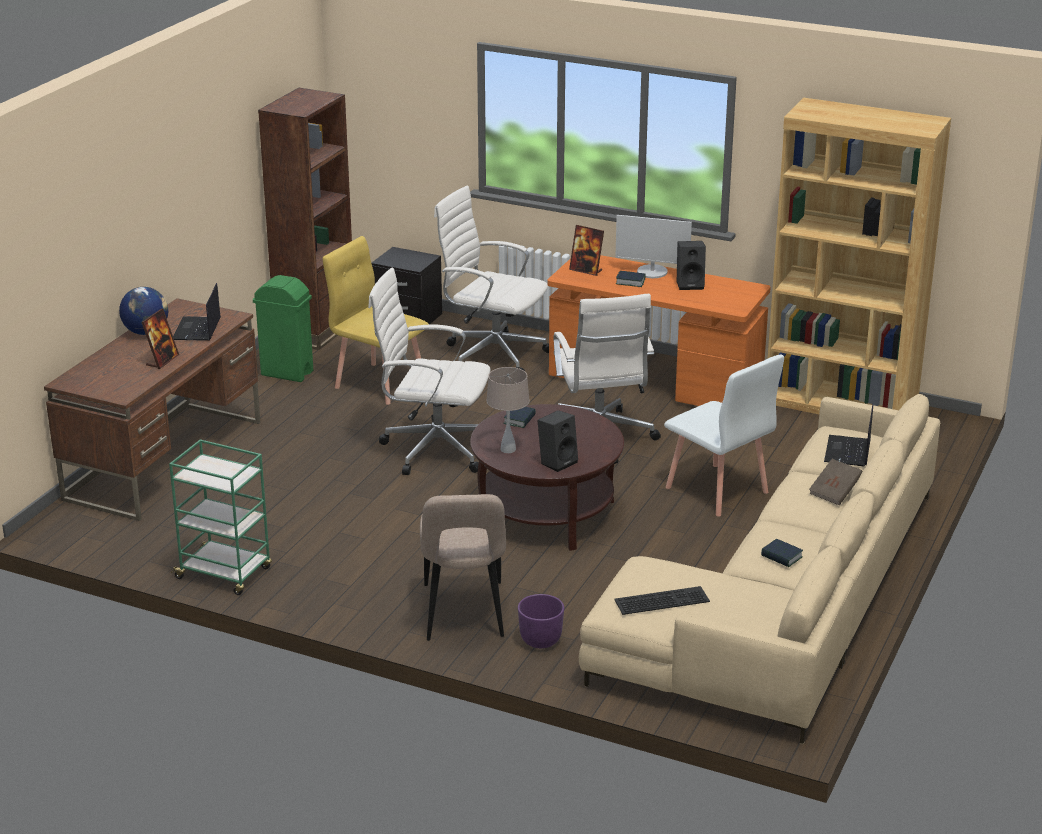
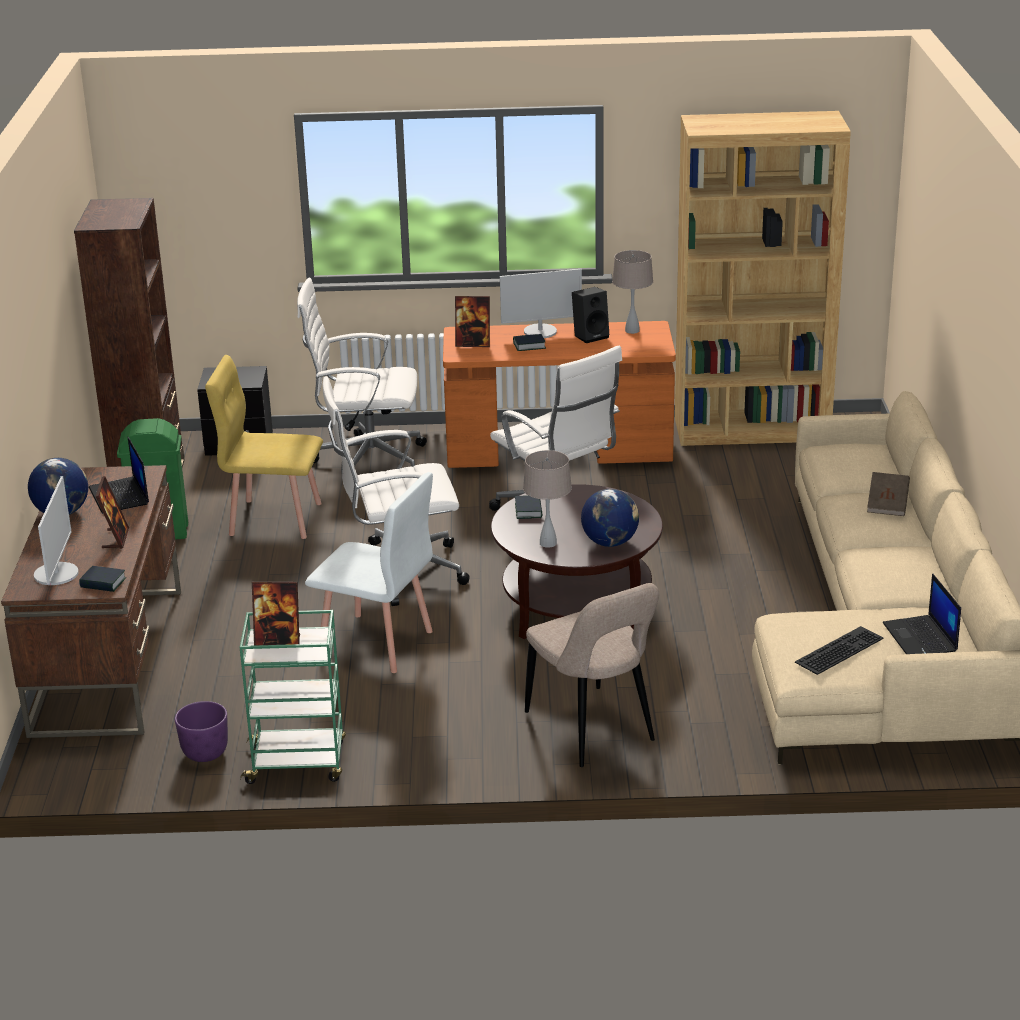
camera: 25 degrees left, 0 degrees up
purple planter [518,594,564,648] -> purple planter moved to [175,701,228,762]
black speaker [537,410,578,472] -> globe [581,489,639,547]
white chair [664,355,784,517] -> white chair moved to [305,472,433,673]
book [761,539,803,567] -> book moved to [79,566,126,592]
laptop [824,404,873,467] -> laptop moved to [883,573,961,654]
none -> monitor [34,476,79,585]
none -> picture frame [252,581,300,646]
none -> beige table lamp [612,250,653,334]

